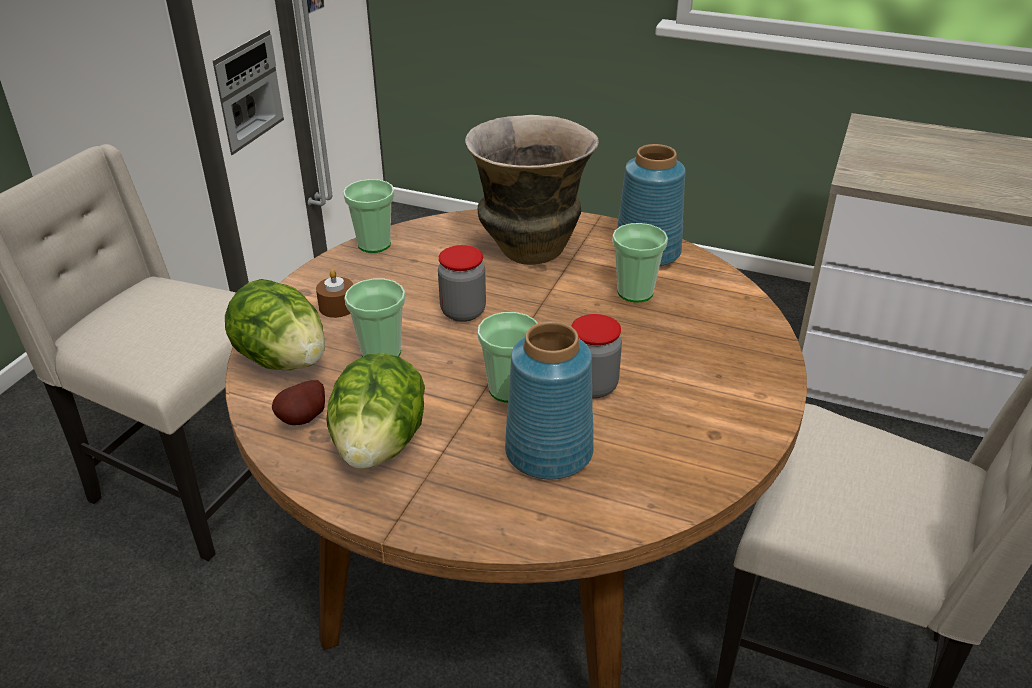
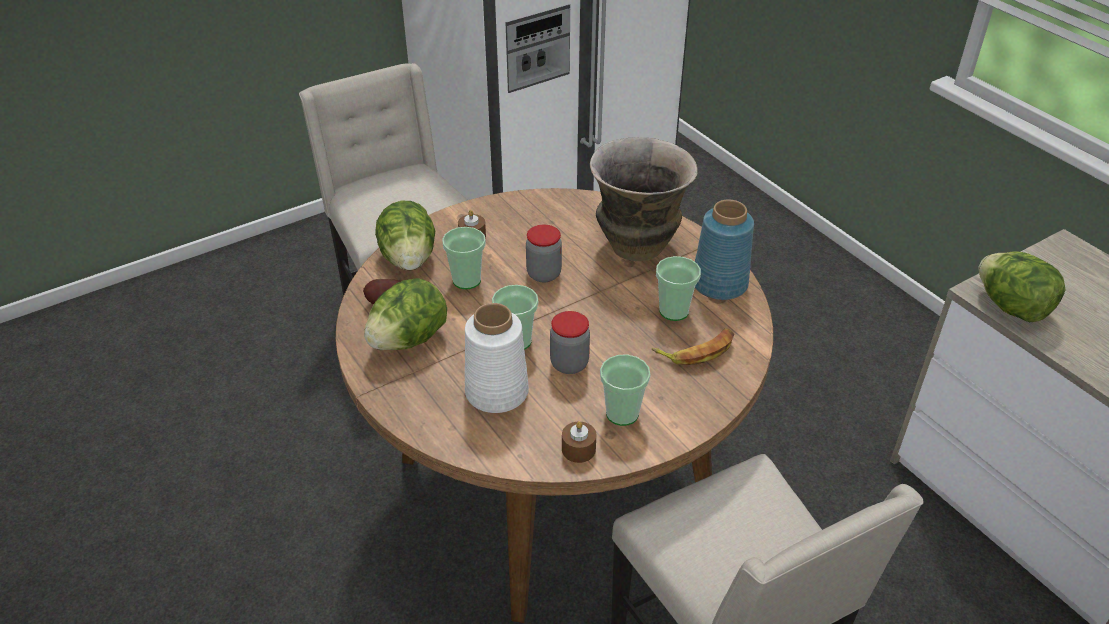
camera: 35 degrees right, 5 degrees up
cup [343,179,395,253] -> cup moved to [600,354,651,426]
blue vase [505,321,594,479] -> white vase [465,303,529,413]
none -> brown candle [562,421,596,463]
none -> banana [652,328,734,365]
none -> lettuce [978,251,1065,322]

